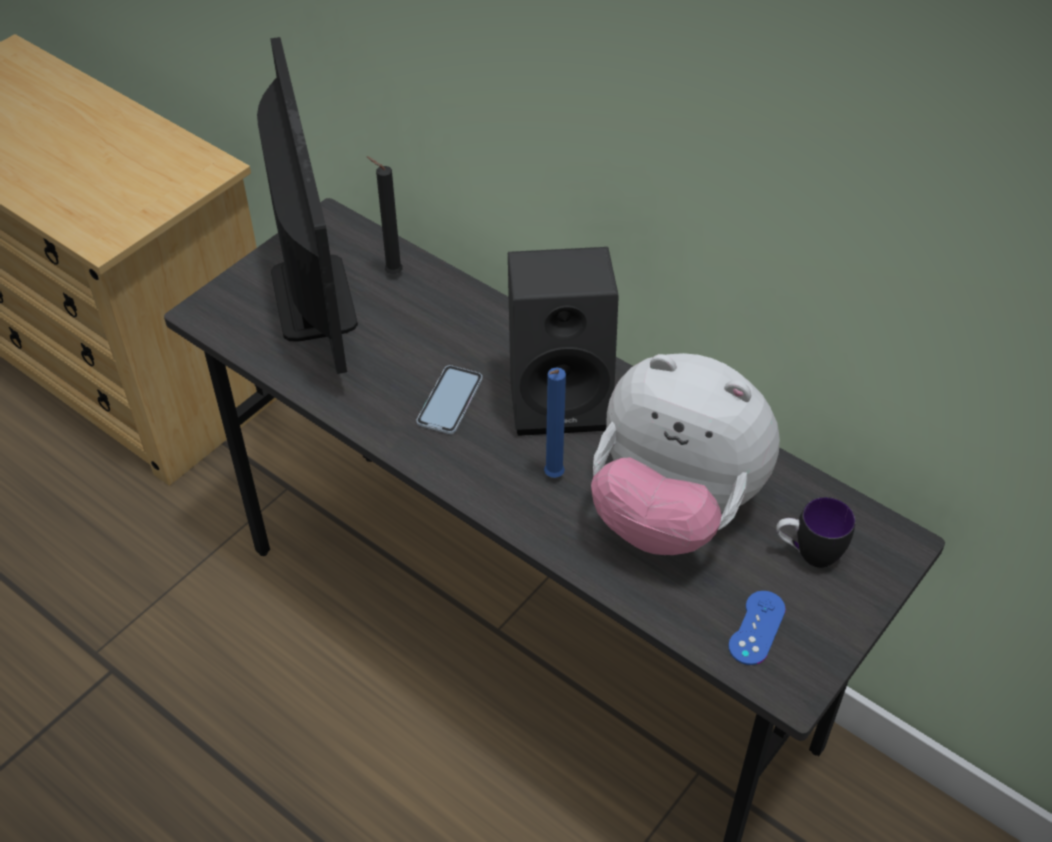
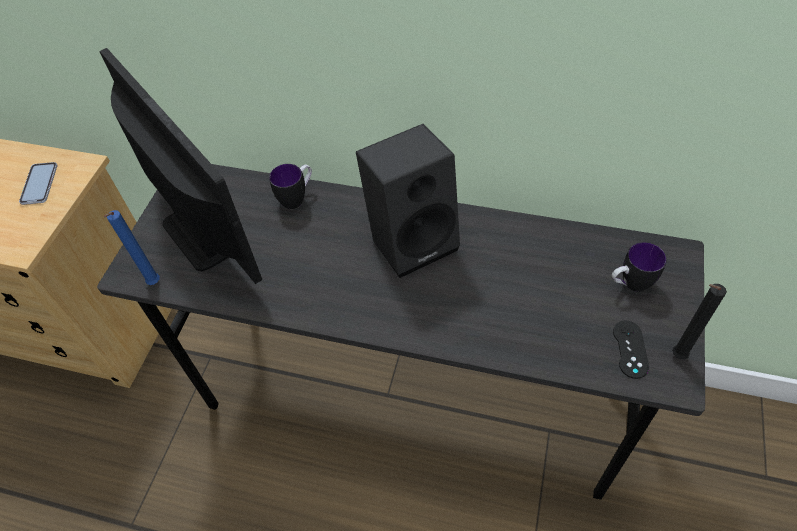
camera: 20 degrees left, 5 degrees up
black candle [367,156,403,274] -> black candle moved to [672,284,727,359]
phone [417,365,482,434] -> phone moved to [19,162,58,205]
blue candle [544,367,566,478] -> blue candle moved to [104,210,160,285]
plush toy [591,353,780,555] -> none
blue game controller [728,591,786,665] -> black game controller [613,320,649,379]
none -> mug [269,164,312,209]

